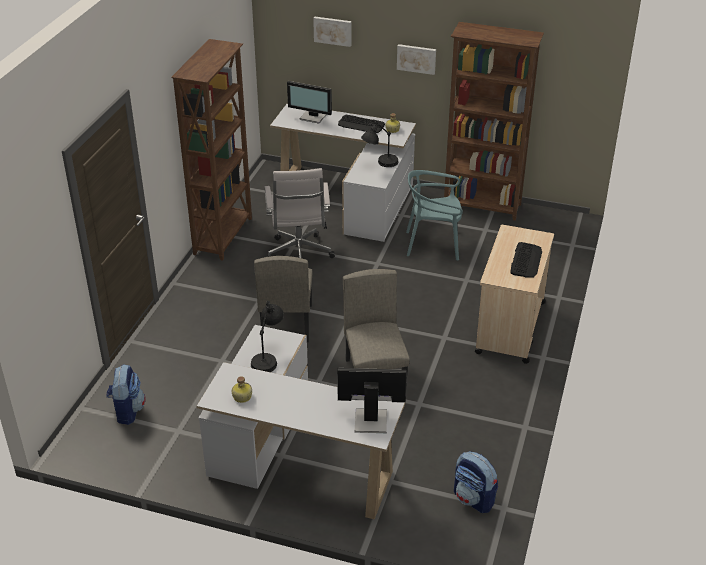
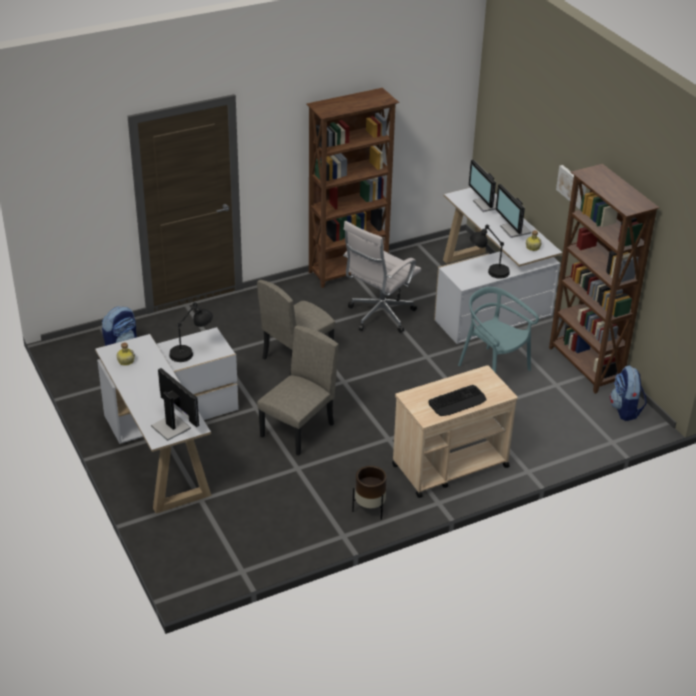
camera: 45 degrees right, 0 degrees up
picture [313,17,351,47] -> none
keyboard [338,115,385,133] -> monitor [496,184,531,238]
backpack [454,451,498,513] -> backpack moved to [610,366,647,421]
none -> brown planter [352,466,387,520]

